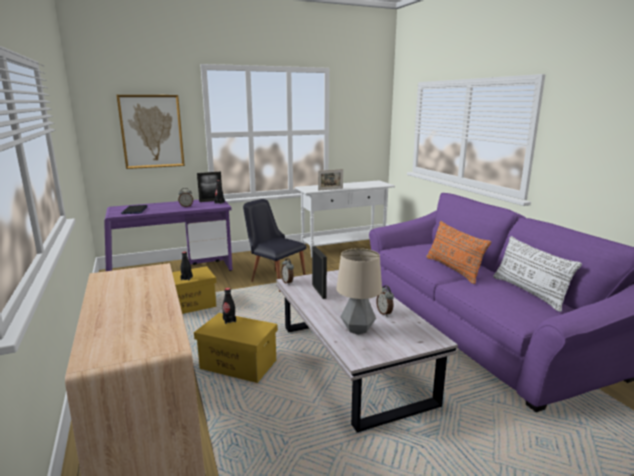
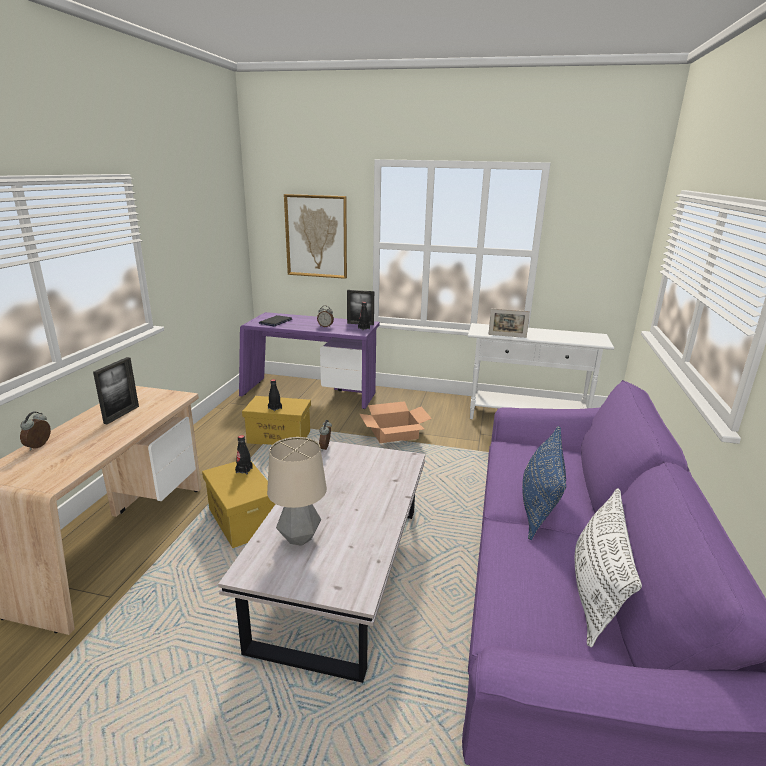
camera: 35 degrees right, 5 degrees up
black chair [243,199,306,292] -> cardboard box [360,401,432,443]
picture frame [312,246,327,299] -> picture frame moved to [93,357,139,424]
alarm clock [376,285,394,316] -> alarm clock moved to [20,411,51,451]
orange pillow [426,221,491,284] -> blue pillow [522,426,566,540]

